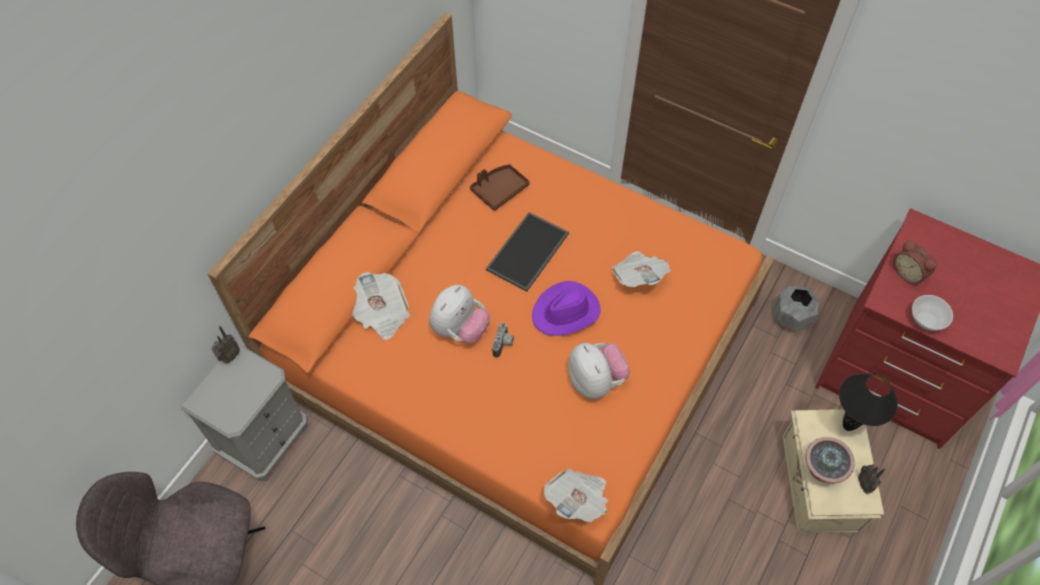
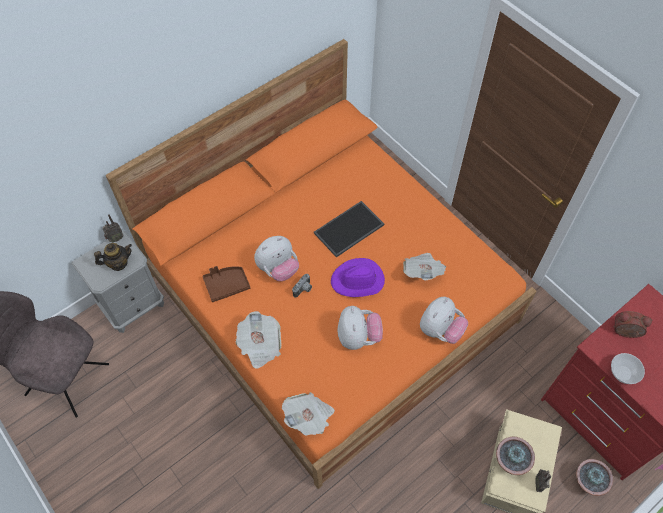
camera: 20 degrees right, 0 degrees up
newspaper [352,272,411,340] -> newspaper moved to [236,311,281,369]
brown tray [470,164,530,211] -> brown tray moved to [202,266,250,302]
grey planter [774,286,819,331] -> none
black table lamp [839,373,898,431] -> none
alarm clock [893,240,937,285] -> alarm clock turned 120 degrees clockwise [613,311,652,338]
none -> teapot [94,243,132,271]
none -> plush toy [420,297,468,344]
none -> potted plant [576,459,613,496]

